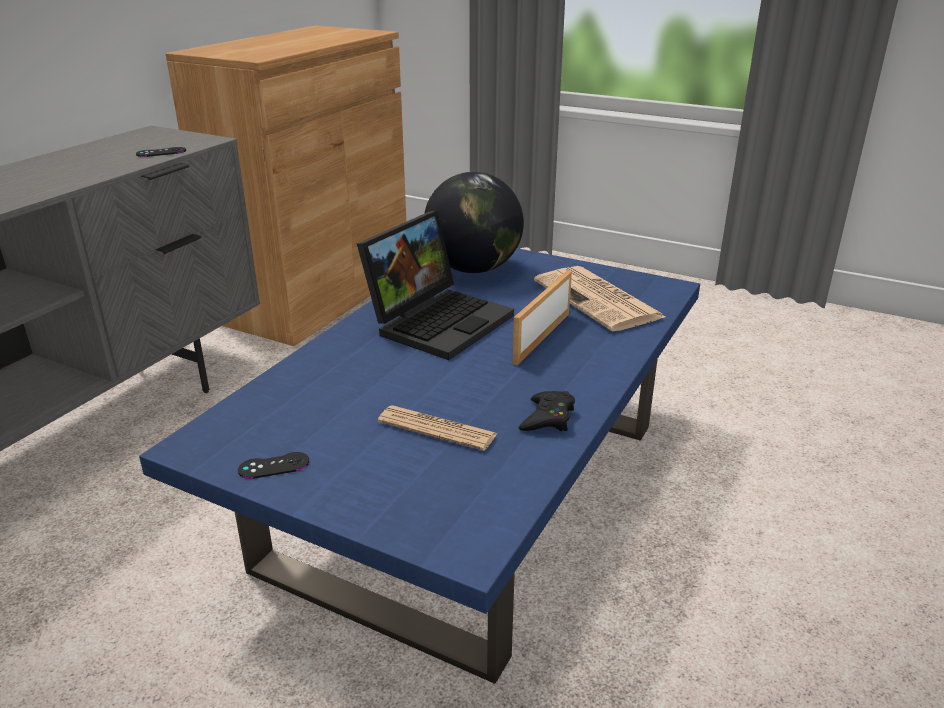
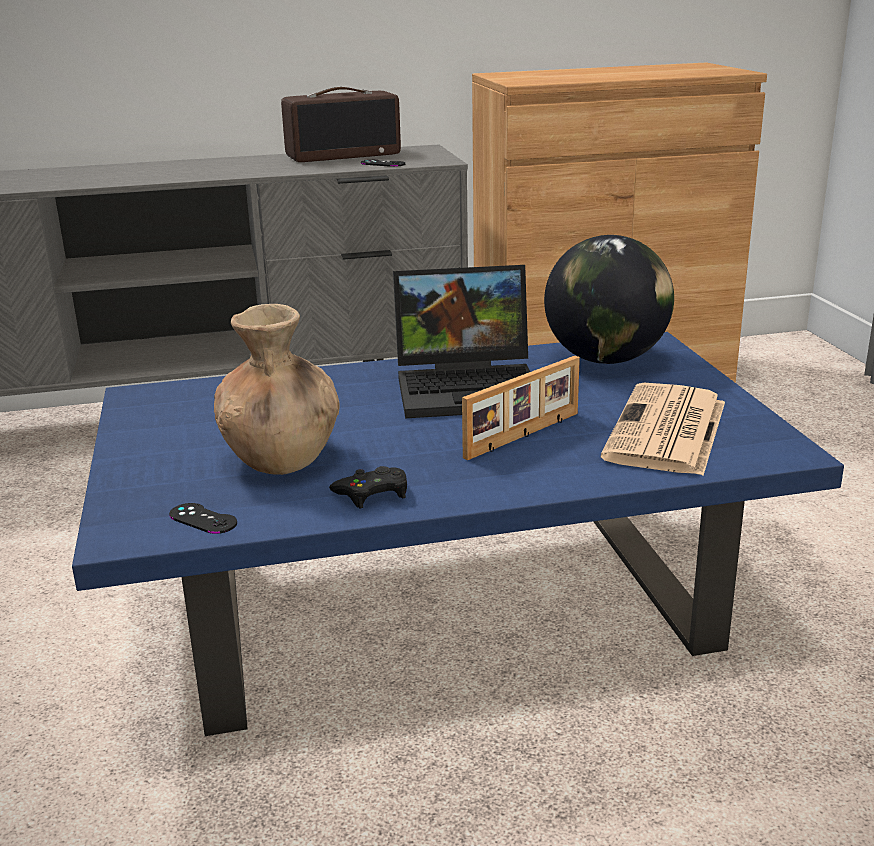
camera: 50 degrees right, 5 degrees down
black game controller [238,452,309,479] -> black game controller moved to [169,503,237,534]
newspaper [378,405,497,451] -> brown vase [214,304,340,475]
picture frame [513,270,572,365] -> picture frame turned 150 degrees clockwise [462,356,580,460]
none -> radio [281,87,401,162]

